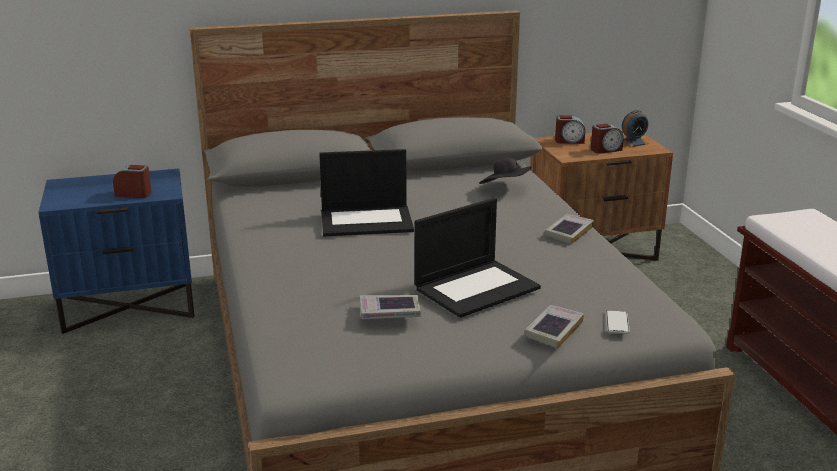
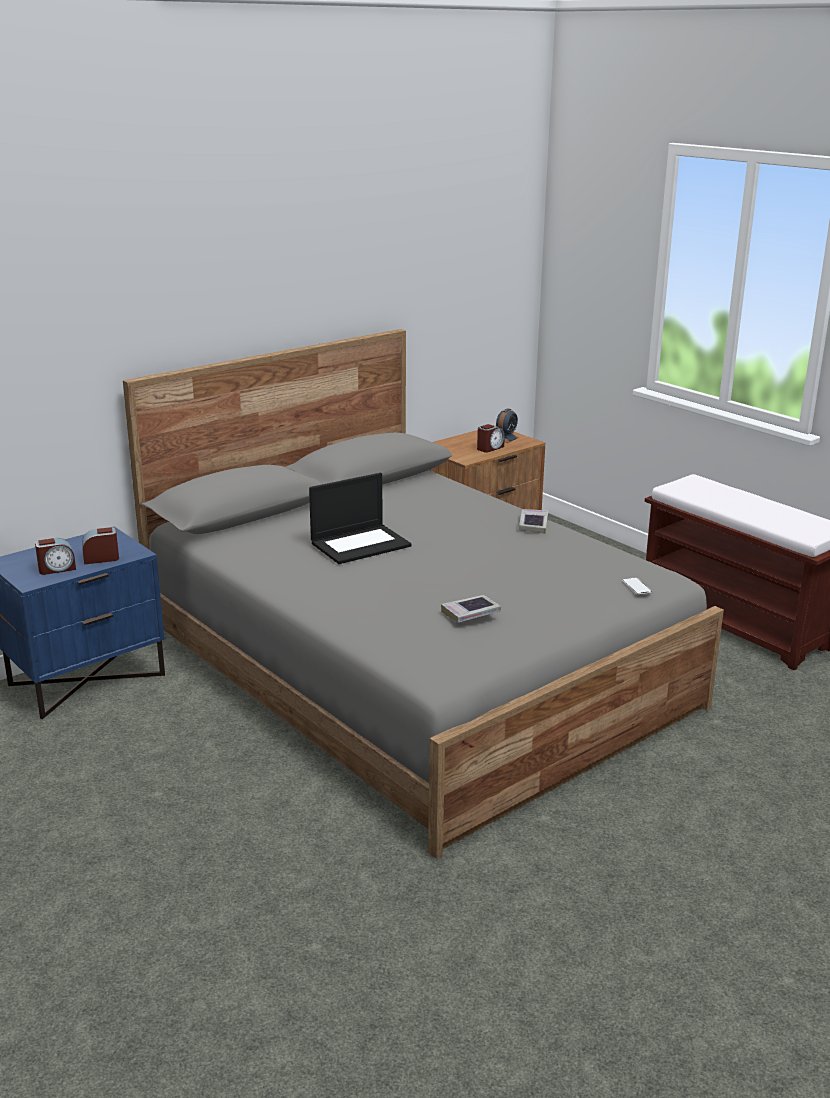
camera: 25 degrees left, 0 degrees up
laptop [415,198,541,318] -> none
black hat [479,158,532,184] -> none
book [524,305,584,348] -> none
alarm clock [555,115,585,144] -> alarm clock moved to [35,538,76,575]

